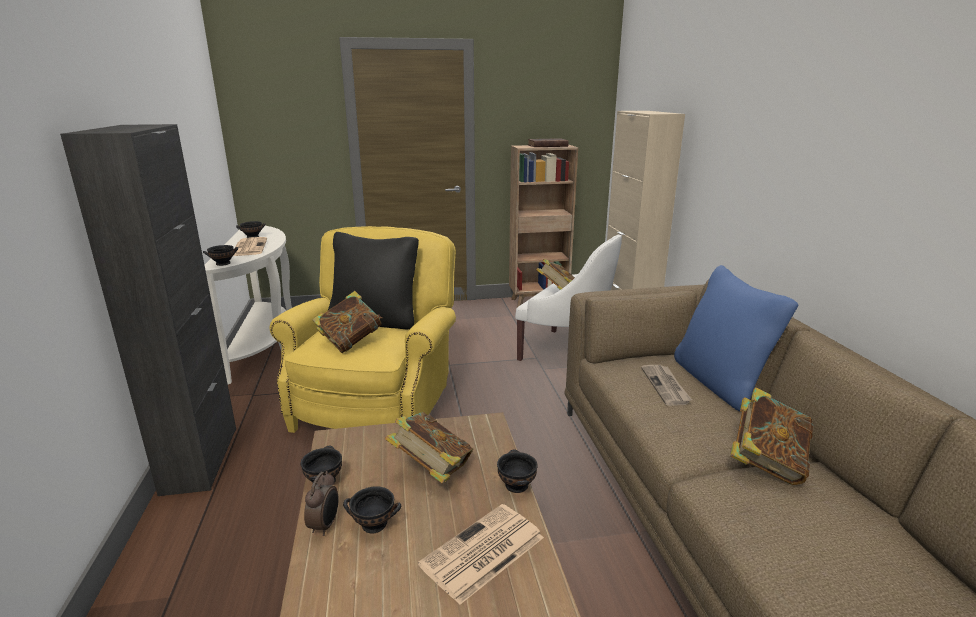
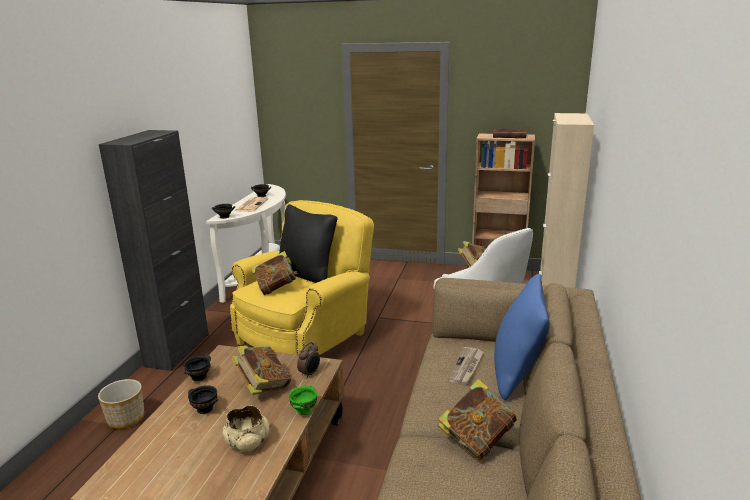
camera: 25 degrees right, 0 degrees up
alarm clock [304,471,339,536] -> alarm clock moved to [297,342,320,378]
newspaper [418,504,544,605] -> beige bowl [223,405,269,451]
black bowl [497,449,538,493] -> green bowl [289,385,317,415]
none -> planter [98,379,144,429]

